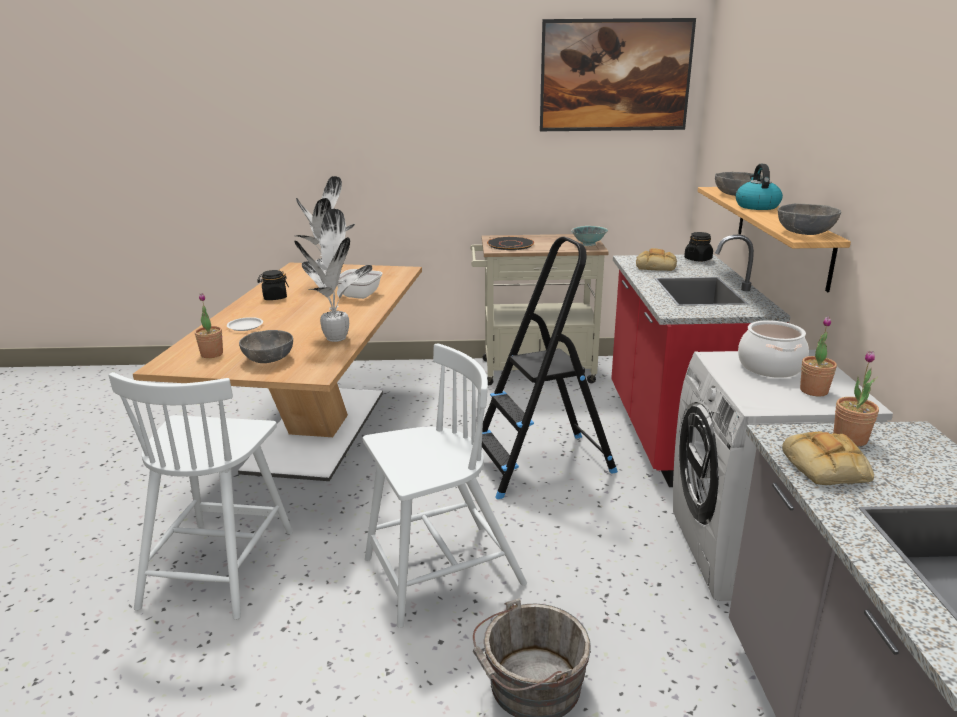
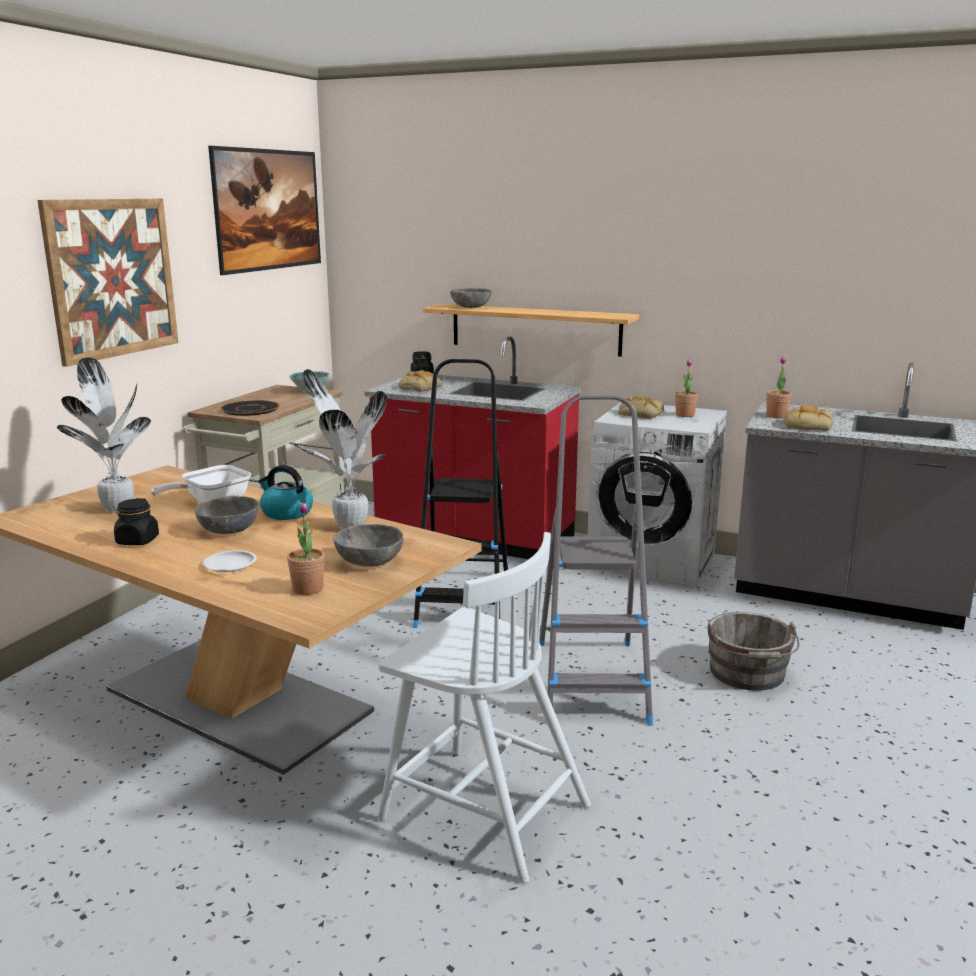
camera: 65 degrees left, 5 degrees down
white chair [363,343,527,628] -> grey step ladder [539,395,653,725]
kettle [736,164,783,210] -> kettle moved to [258,465,313,520]
cooking pot [738,320,809,378] -> bread [618,396,664,419]
grey bowl [778,203,841,235] -> grey bowl moved to [195,496,259,534]
none -> picture [37,199,179,367]

